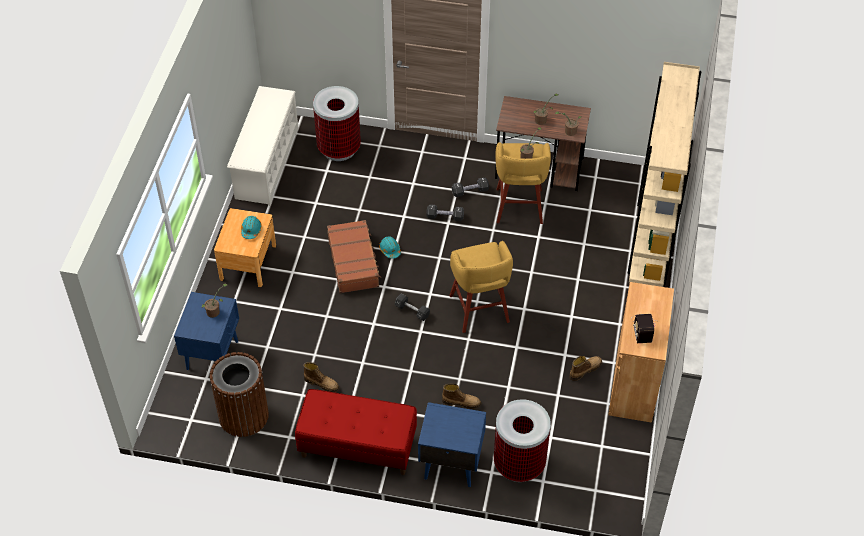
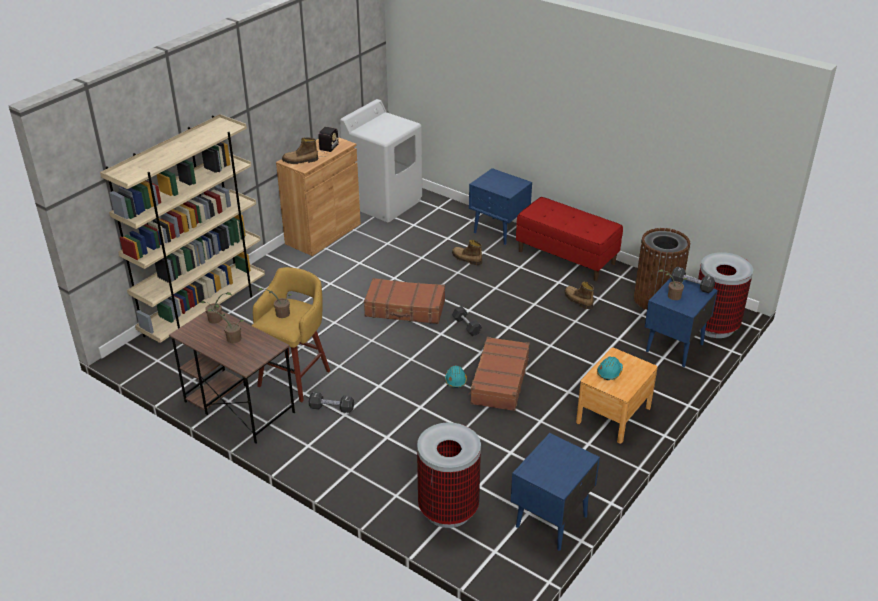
camera: 155 degrees left, 15 degrees down
white shoe rack [227,86,299,206] -> blue nightstand [511,433,600,551]
black dumbbell [426,204,464,221] -> black dumbbell moved to [671,267,715,293]
yellow stool [449,241,513,333] -> brown suitcase [364,278,445,324]
trash can [494,399,551,482] -> trash can moved to [698,252,753,338]
boot [569,356,602,381] -> boot moved to [282,137,318,164]
none -> white washing machine [340,99,422,222]

